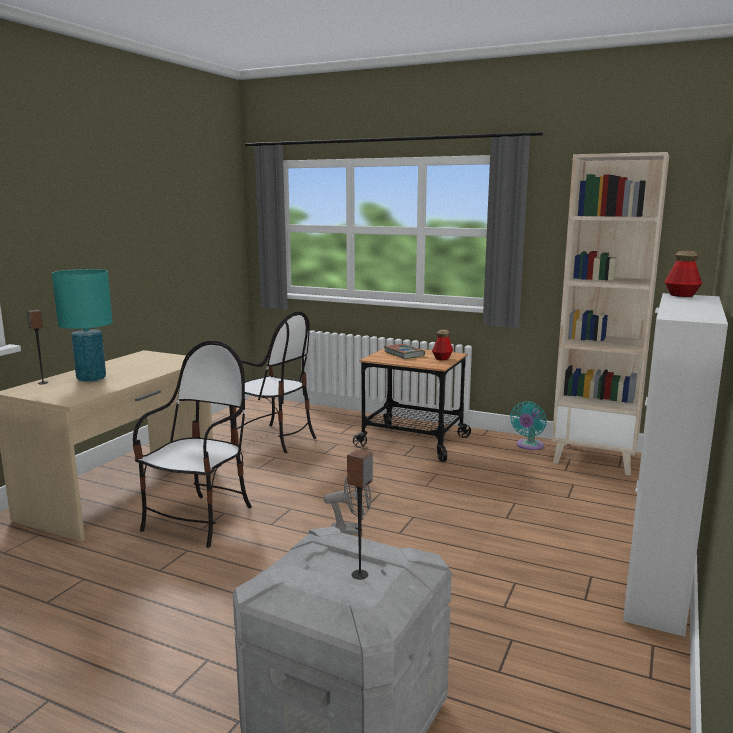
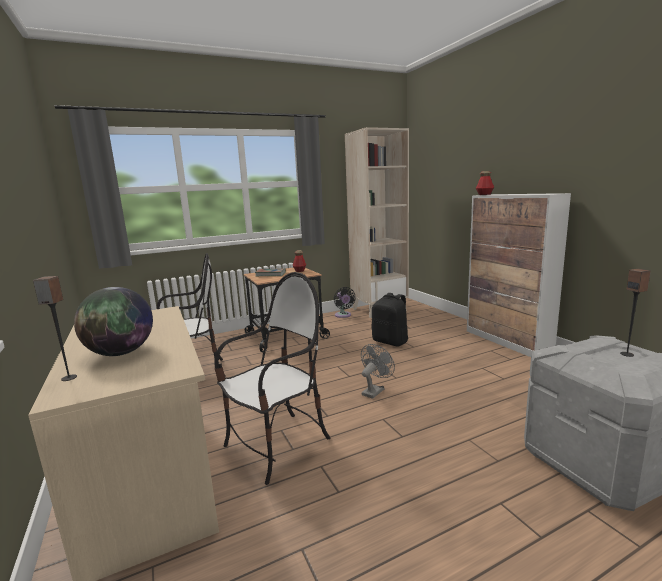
camera: 50 degrees left, 0 degrees up
turquoise table lamp [52,269,113,382] -> globe [74,287,153,356]
chair [133,340,252,548] -> chair turned 75 degrees clockwise [214,272,330,485]
turquoise fan [510,401,546,450] -> black fan [334,287,356,318]
none -> black backpack [371,293,408,346]

